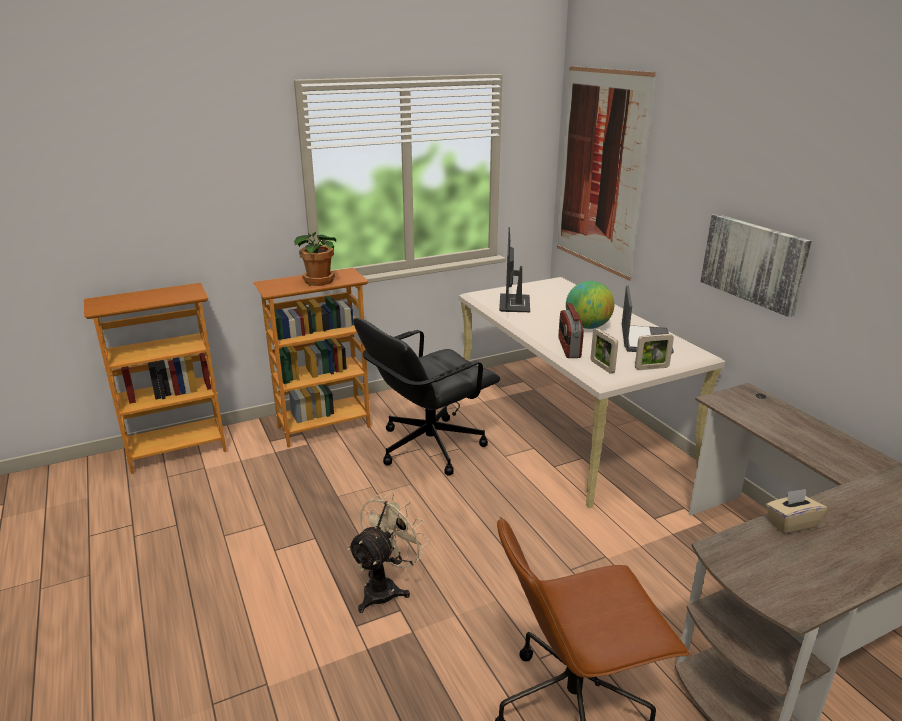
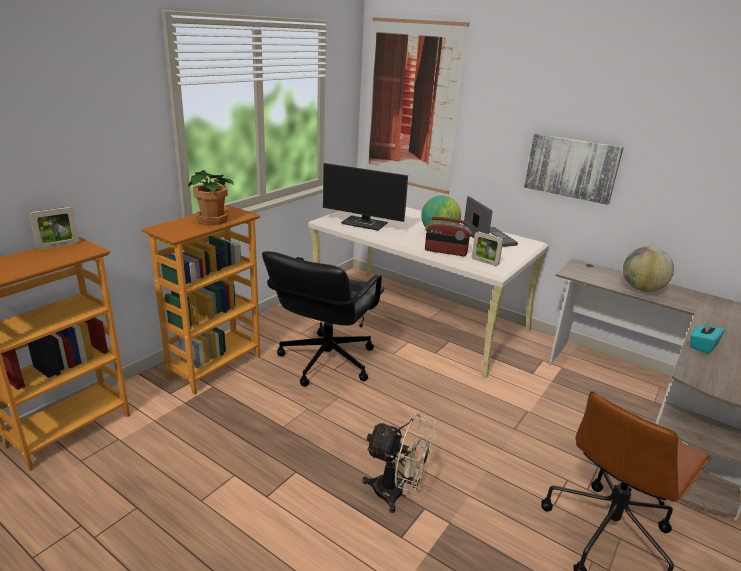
camera: 30 degrees left, 0 degrees up
beige fan [347,492,429,613] -> beige fan turned 105 degrees clockwise [362,413,436,513]
monitor [499,227,530,312] -> monitor turned 45 degrees counterclockwise [323,163,408,231]
radio [558,303,584,358] -> radio turned 45 degrees counterclockwise [425,217,472,256]
picture frame [635,334,674,370] -> picture frame moved to [29,207,79,250]
beige tissue box [766,489,827,534] -> turquoise tissue box [690,319,725,354]
none -> globe [623,246,674,292]

